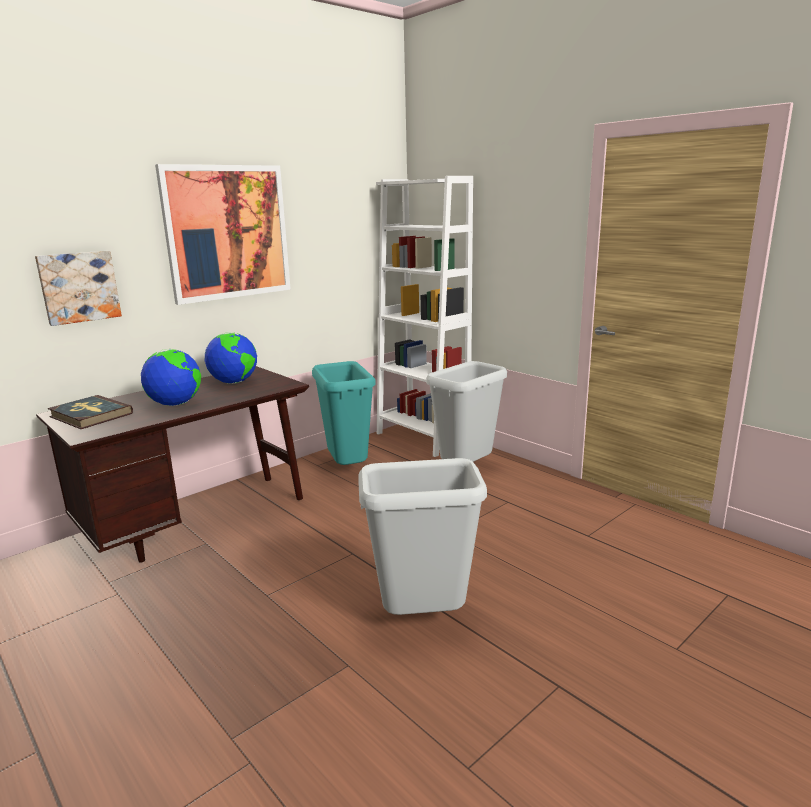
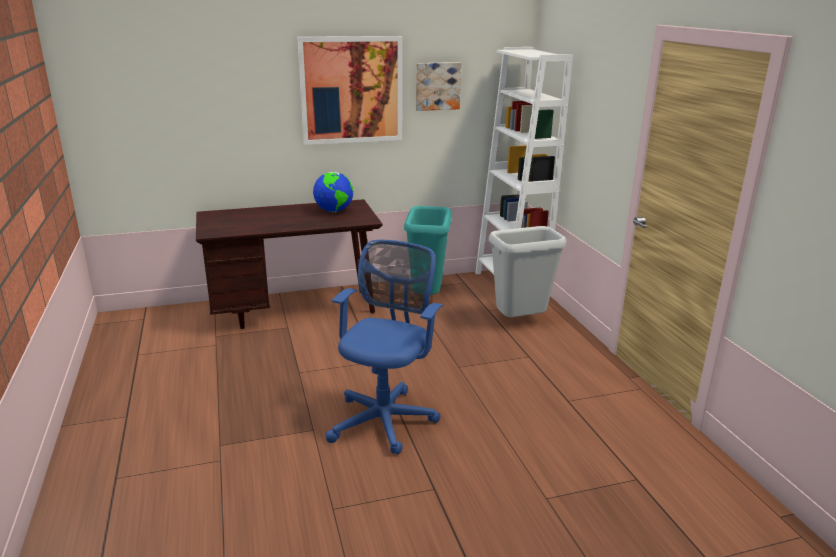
camera: 25 degrees right, 5 degrees up
picture [35,251,122,326] -> picture moved to [416,62,461,111]
book [48,395,133,429] -> none
globe [141,349,201,406] -> none
grey trash can [358,458,487,615] -> blue office chair [326,240,443,454]

